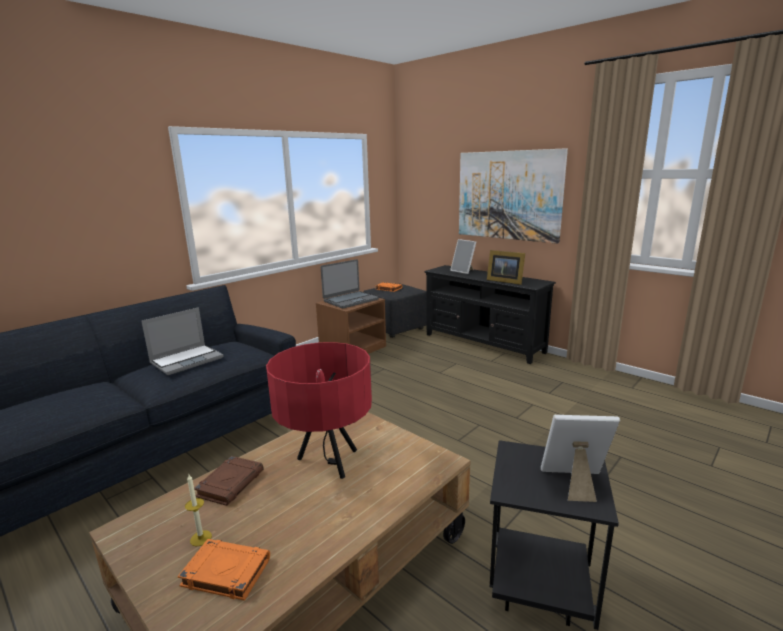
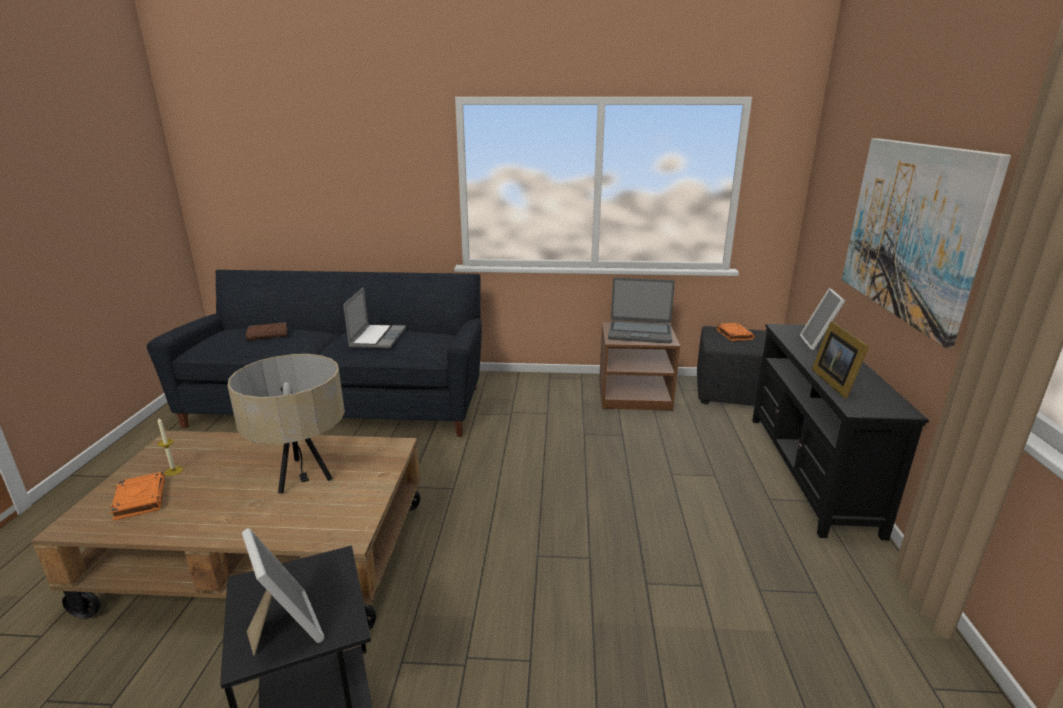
camera: 50 degrees right, 5 degrees up
laptop [141,307,223,375] -> laptop turned 90 degrees counterclockwise [343,287,406,348]
brown book [194,456,264,506] -> brown book moved to [246,322,288,341]
red table lamp [266,342,372,479] -> beige table lamp [228,354,345,494]

